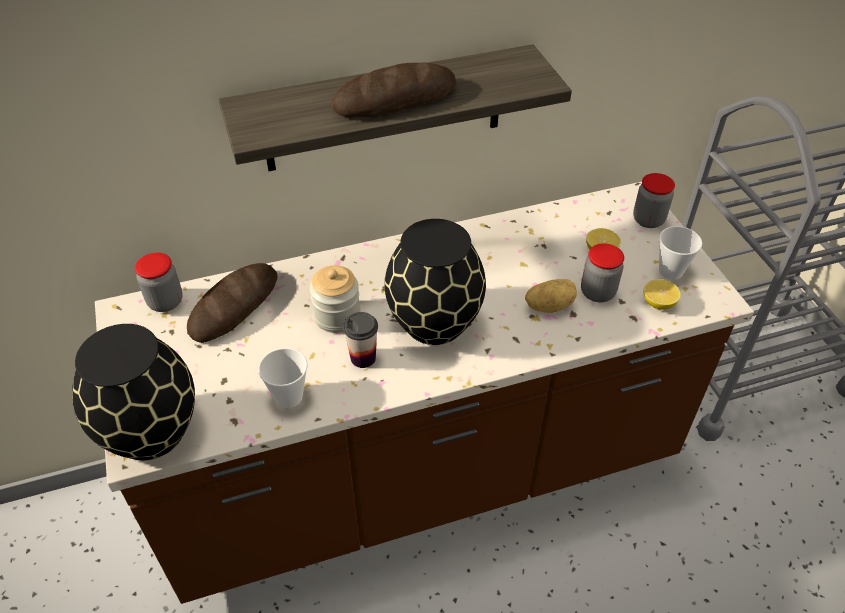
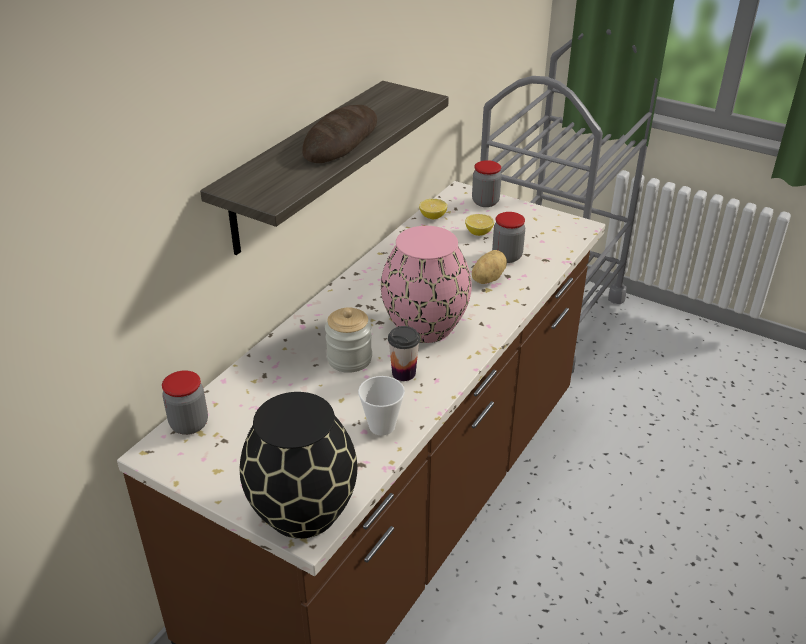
camera: 40 degrees left, 10 degrees down
bread [187,263,278,343] -> none
black vase [384,219,486,345] -> pink vase [381,226,472,343]
lemon [644,279,681,310] -> lemon moved to [419,199,447,219]
cup [659,226,702,280] -> none

